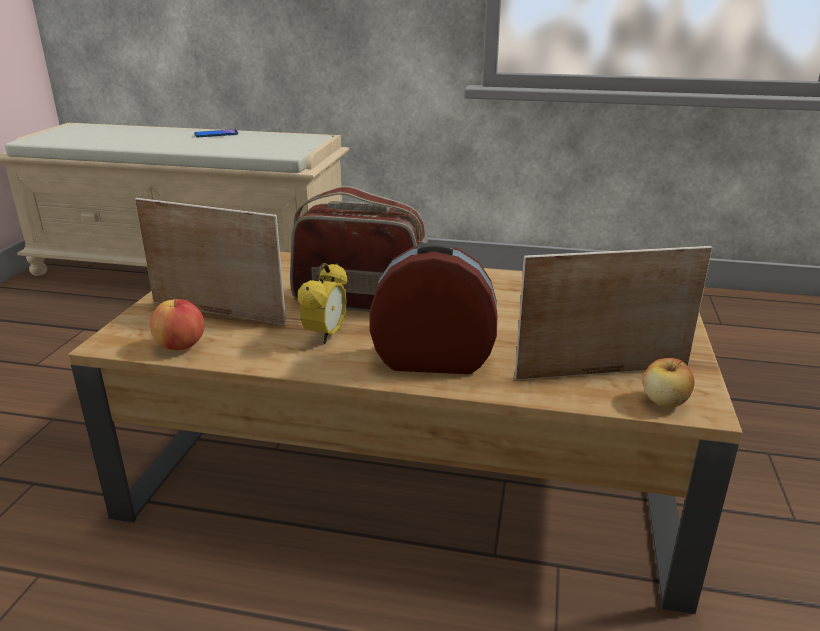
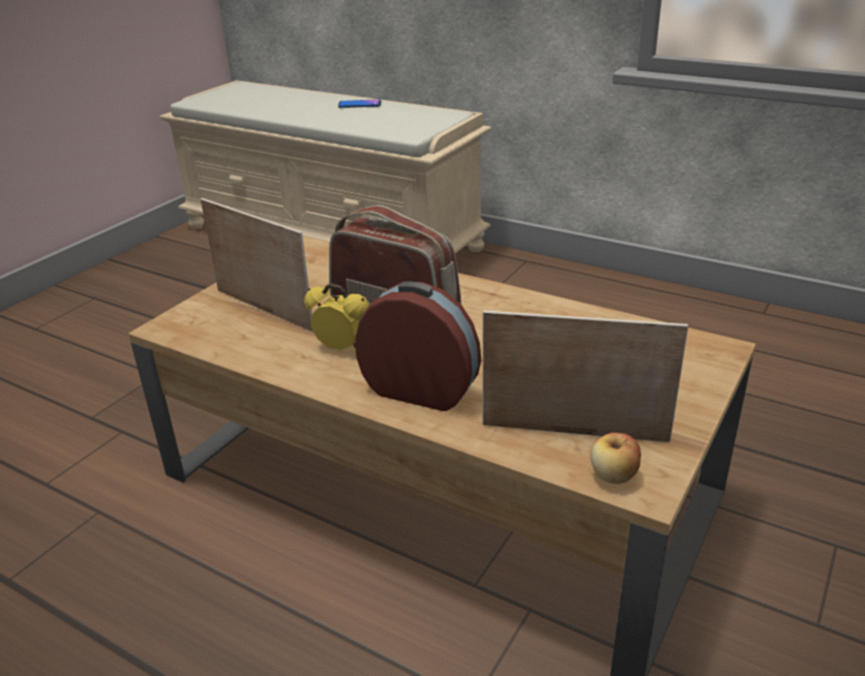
camera: 20 degrees right, 5 degrees up
apple [150,299,204,350] -> none
alarm clock [298,262,347,344] -> alarm clock turned 105 degrees counterclockwise [304,283,369,350]

